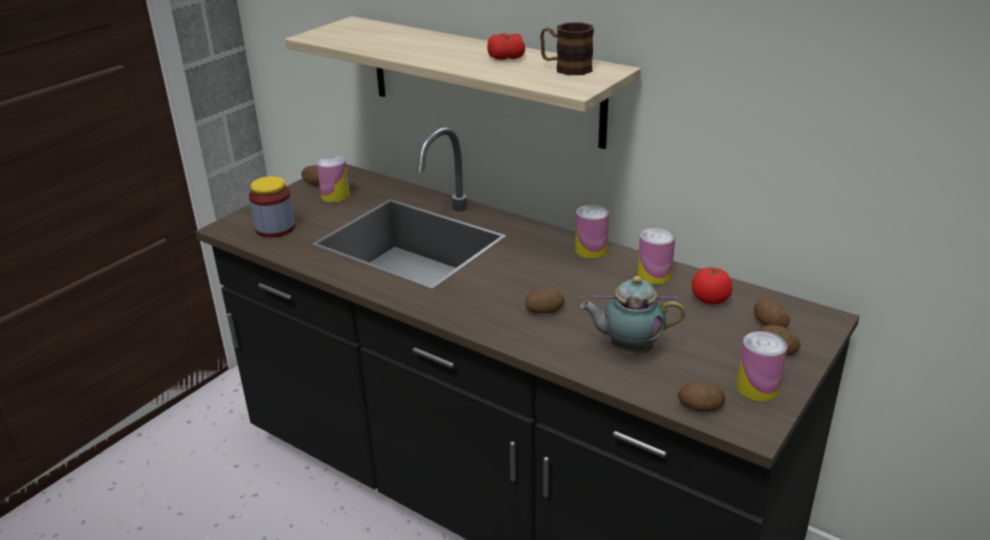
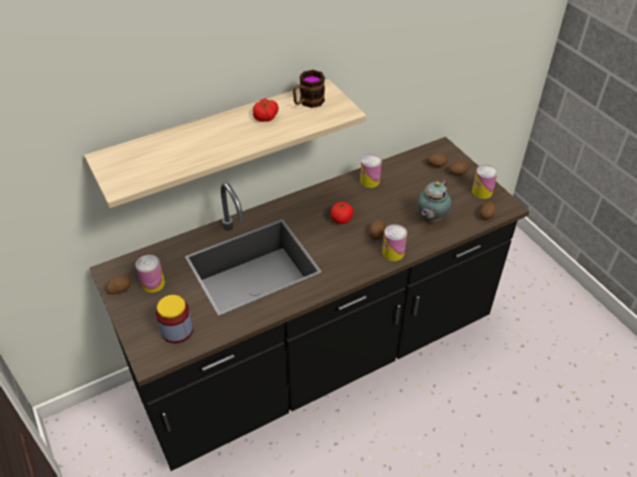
camera: 65 degrees left, 15 degrees up
can [575,205,609,259] -> can moved to [382,224,407,261]
tomato [692,268,733,305] -> tomato moved to [330,202,354,224]

